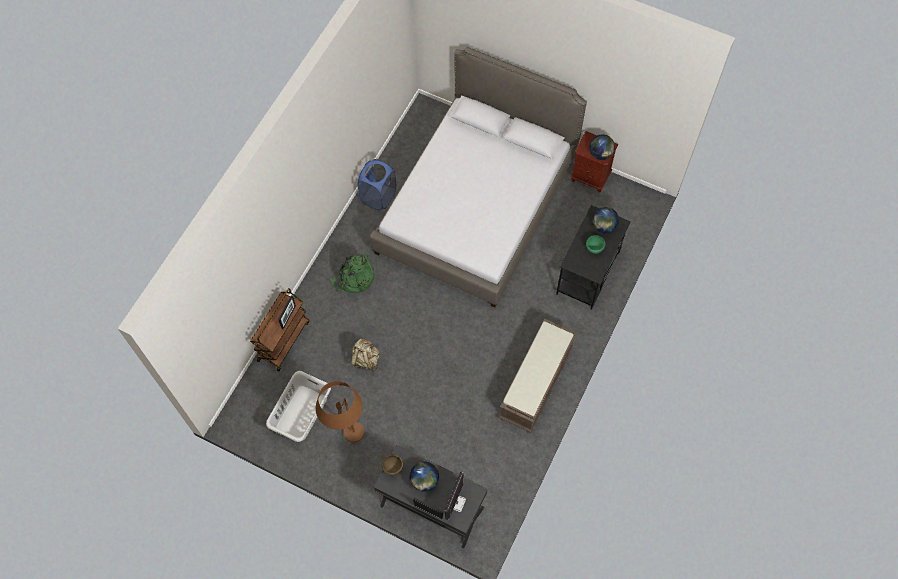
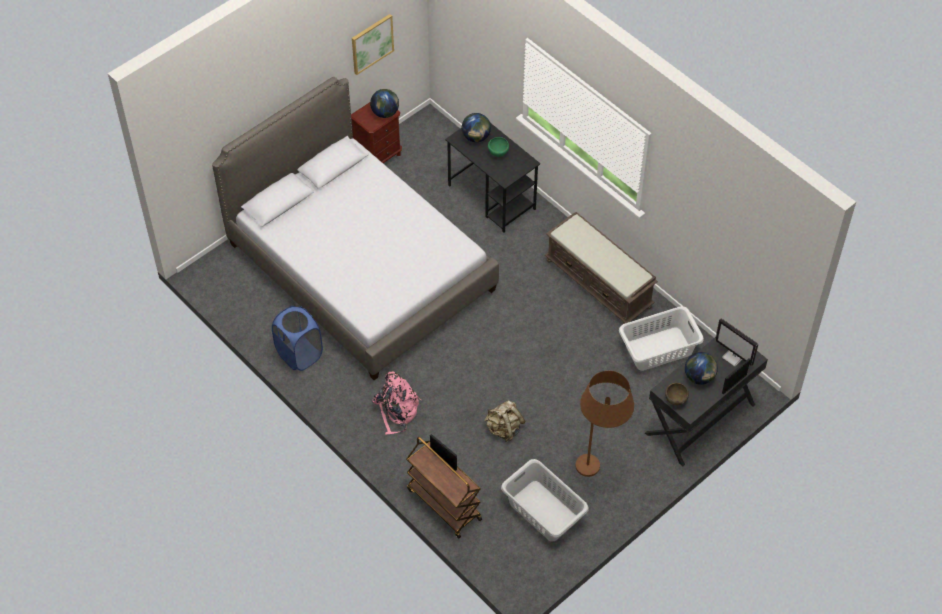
camera: 70 degrees left, 10 degrees down
green backpack [330,254,374,293] -> pink backpack [372,371,422,435]
none -> picture [352,14,394,75]
none -> white laundry basket [619,306,704,371]

